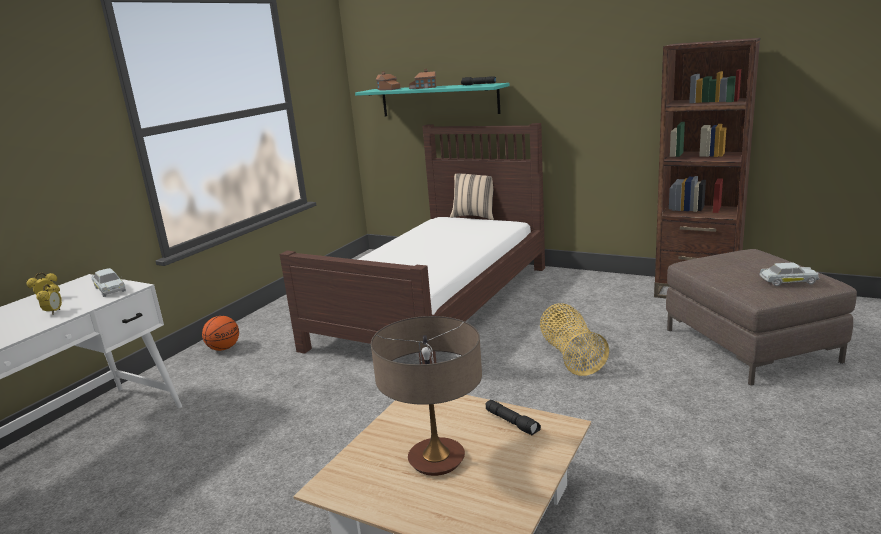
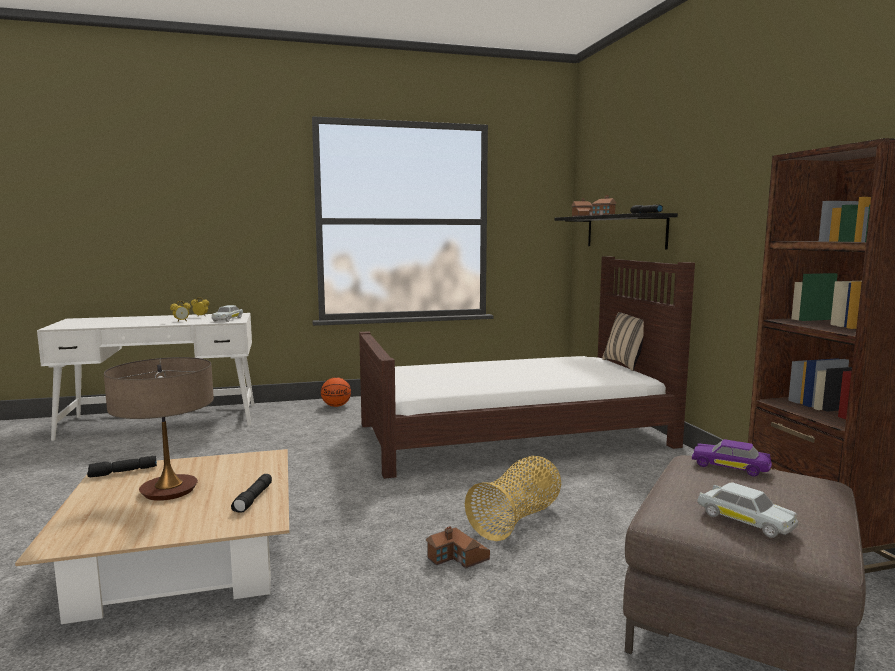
camera: 45 degrees right, 10 degrees down
turquoise shelf [355,83,510,116] -> black shelf [554,213,678,250]
none -> black flashlight [87,456,157,477]
none -> toy house [426,526,490,569]
none -> purple toy car [692,439,772,477]

